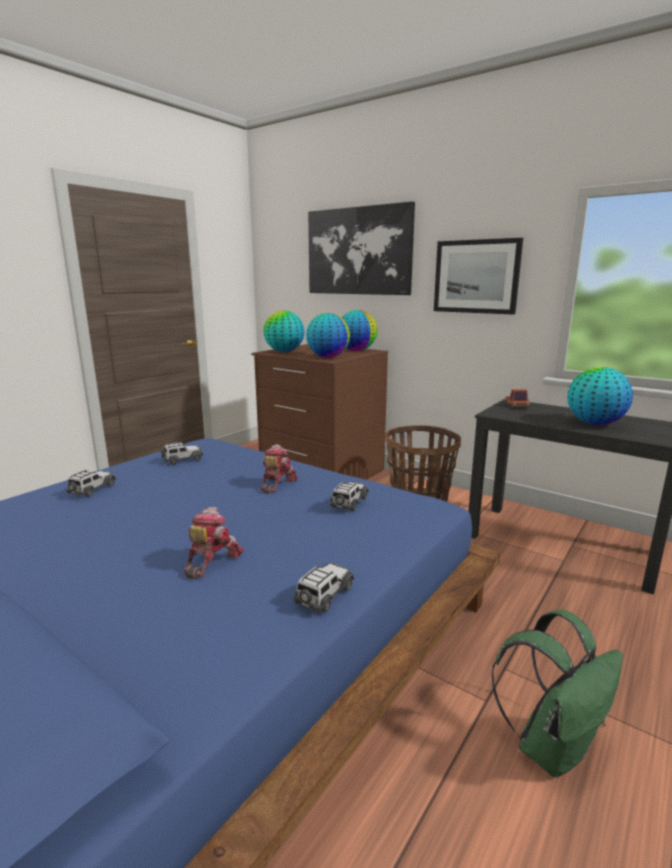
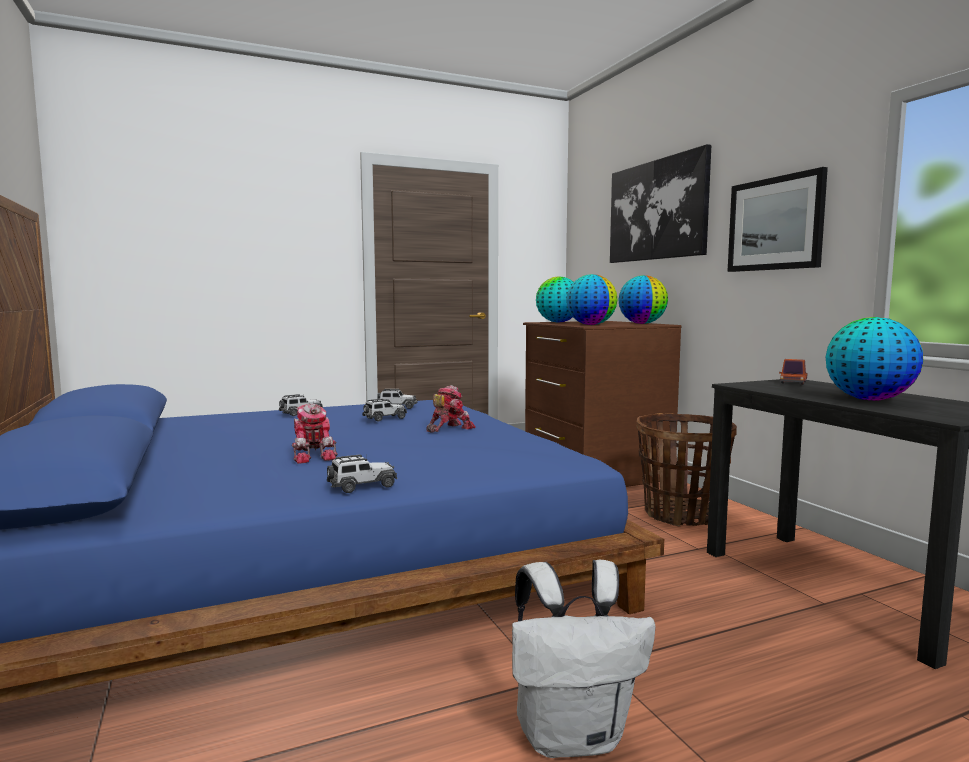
camera: 30 degrees right, 10 degrees down
toy robot [184,507,244,579] -> toy robot turned 105 degrees clockwise [292,404,338,464]
toy car [330,481,369,511] -> toy car moved to [362,398,407,422]
green backpack [491,610,623,777] -> white backpack [512,560,656,758]

